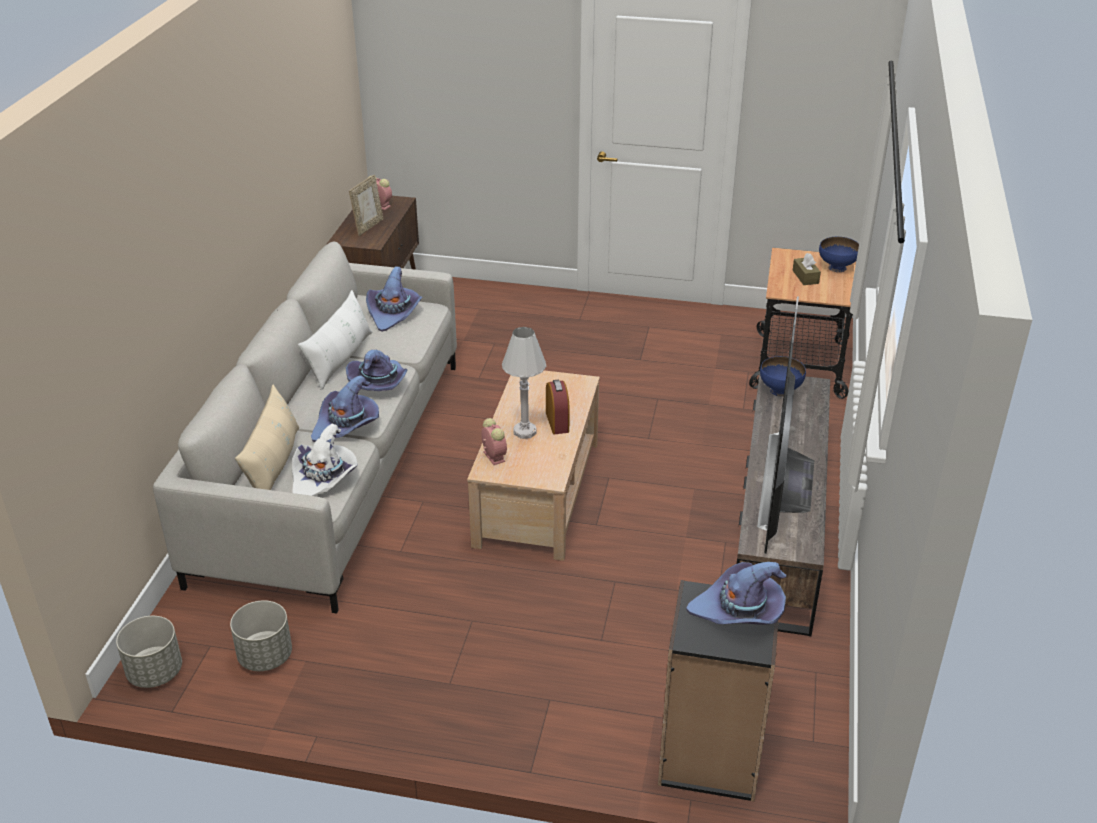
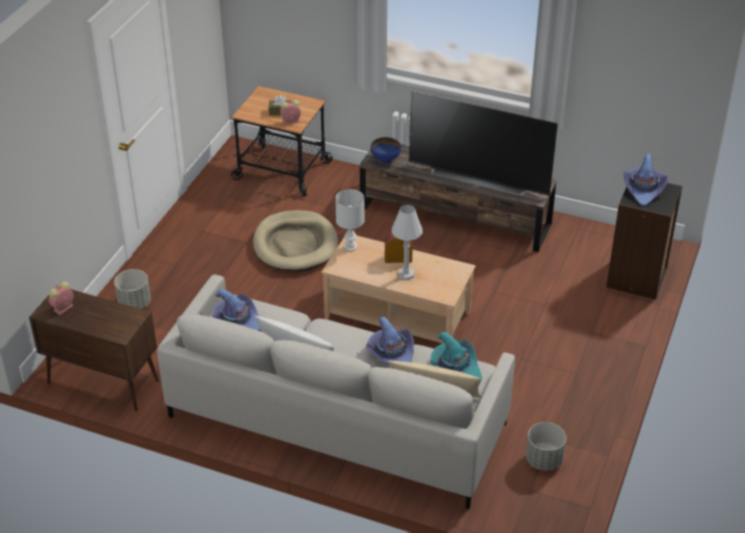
camera: 80 degrees left, 5 degrees up
grey planter [116,616,182,688] -> grey planter moved to [114,269,151,309]
white hat [292,424,358,496] -> turquoise hat [431,332,482,382]
purple hat [346,350,408,391] -> none
picture frame [349,175,383,236] -> none
alarm clock [481,418,507,465] -> alarm clock moved to [280,100,301,125]
blue bowl [819,237,859,272] -> none
none -> beige dog bed [253,210,338,271]
none -> white table lamp [335,189,365,251]

